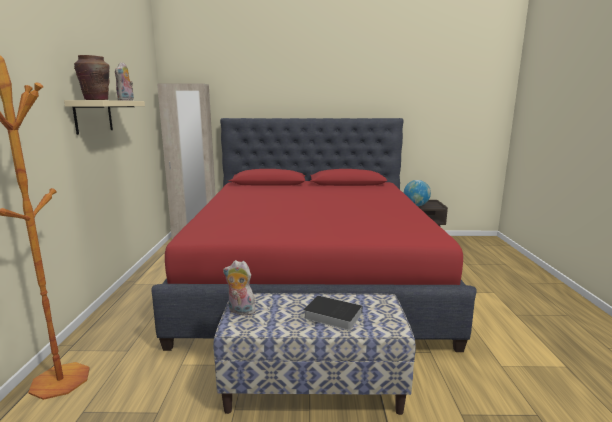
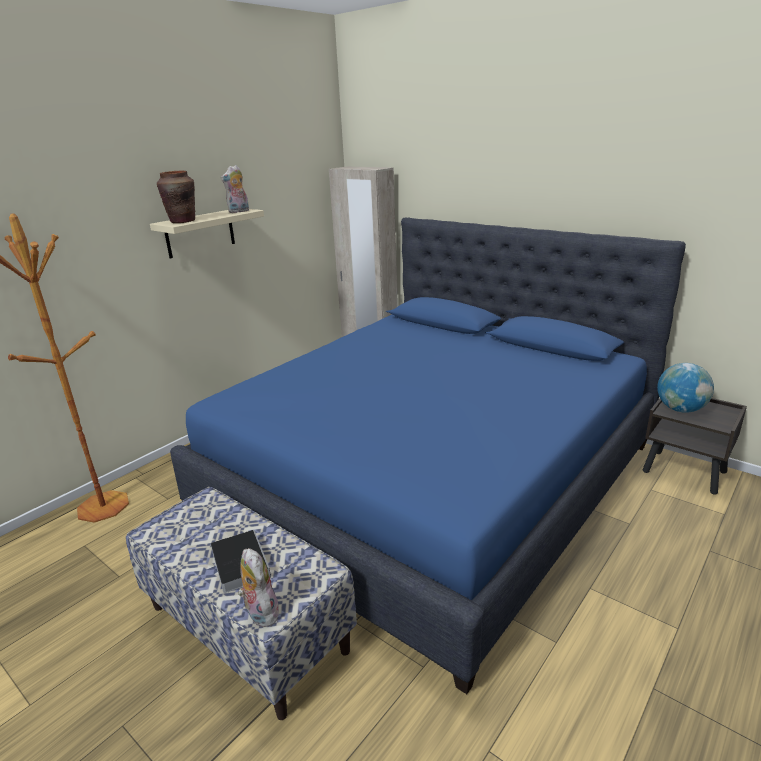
camera: 40 degrees right, 10 degrees up
red bed [151,118,477,352] -> blue bed [170,218,686,694]
plush toy [223,260,256,316] -> plush toy moved to [238,548,279,627]

